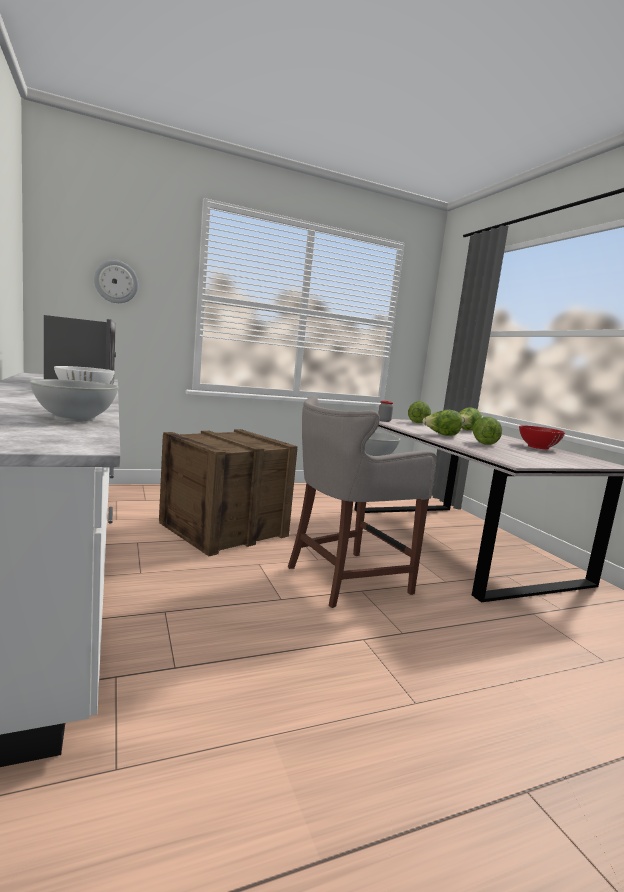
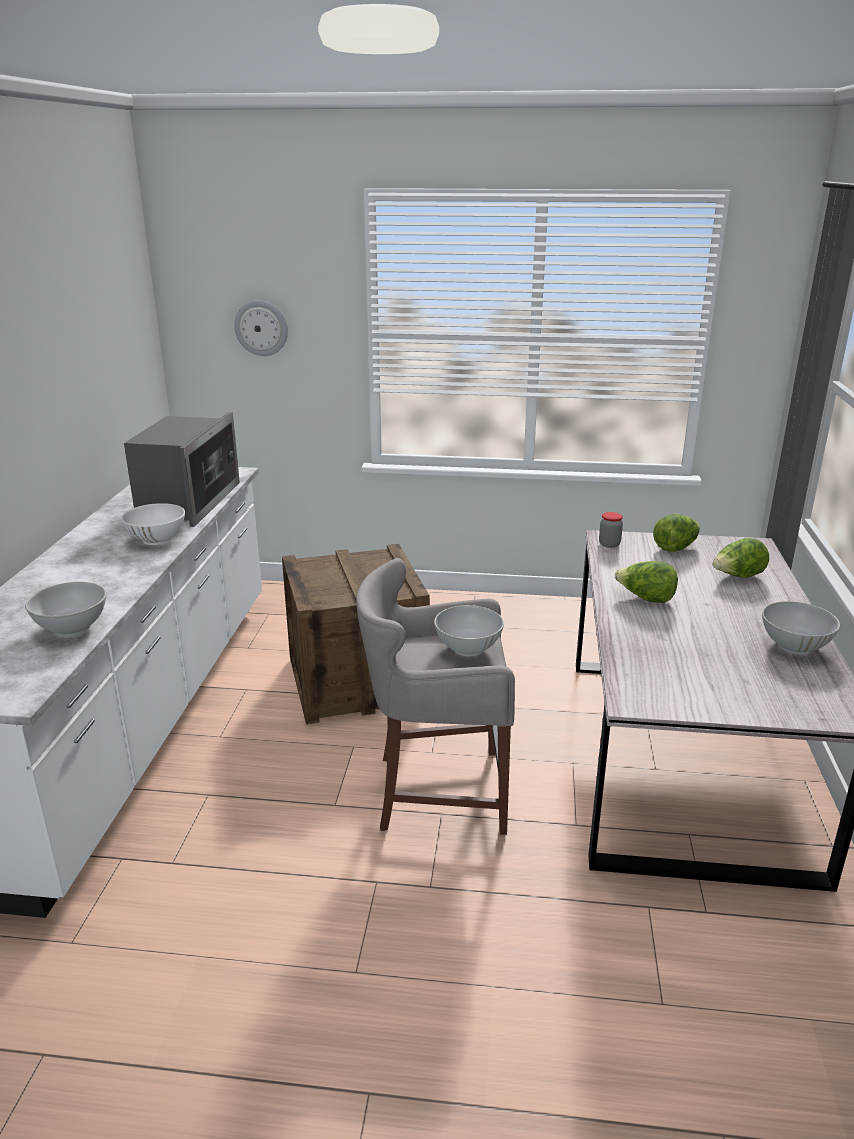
camera: 30 degrees right, 15 degrees up
lettuce [473,417,502,445] -> none
red bowl [519,425,565,449] -> white bowl [762,601,840,655]

